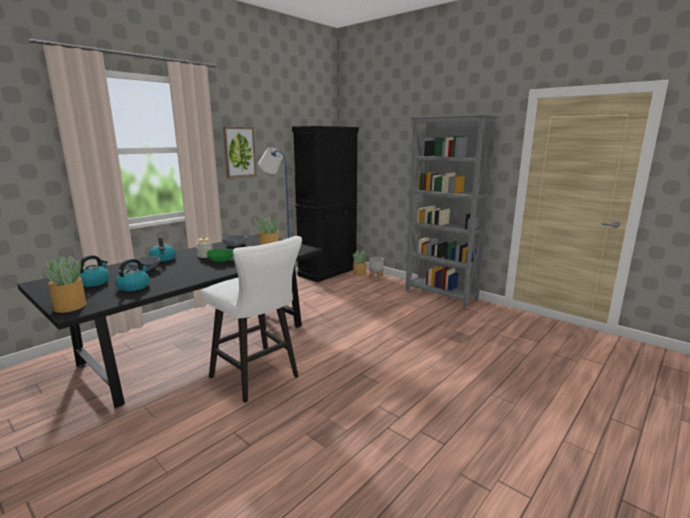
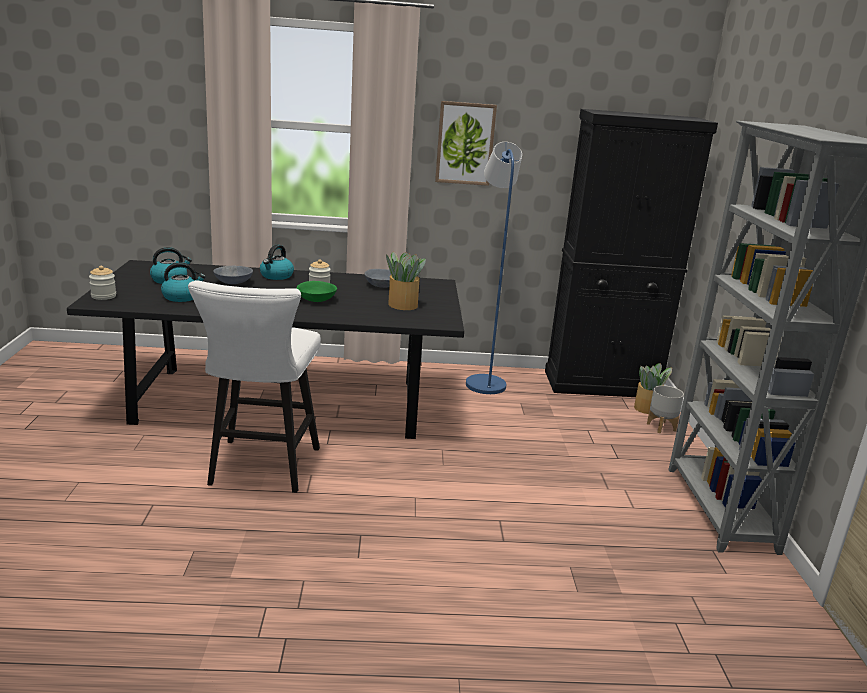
camera: 45 degrees right, 5 degrees up
potted plant [44,255,86,313] -> jar [89,266,116,300]

